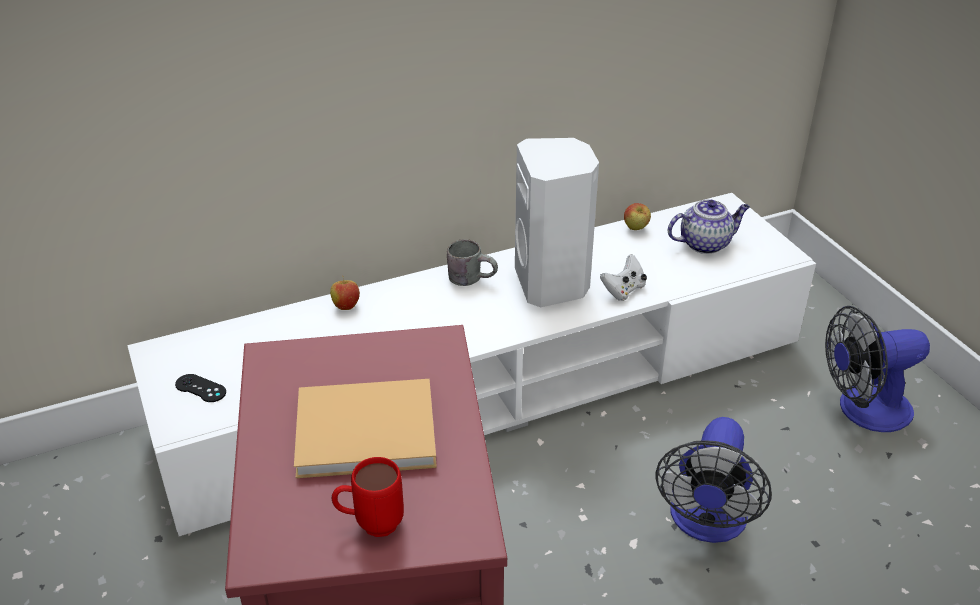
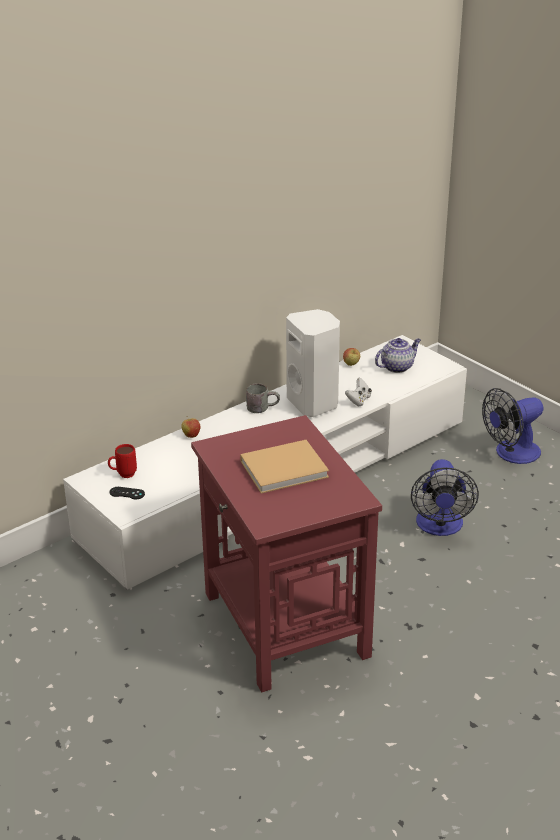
camera: 15 degrees left, 5 degrees down
red mug [331,457,404,537] -> red mug moved to [108,444,137,478]

